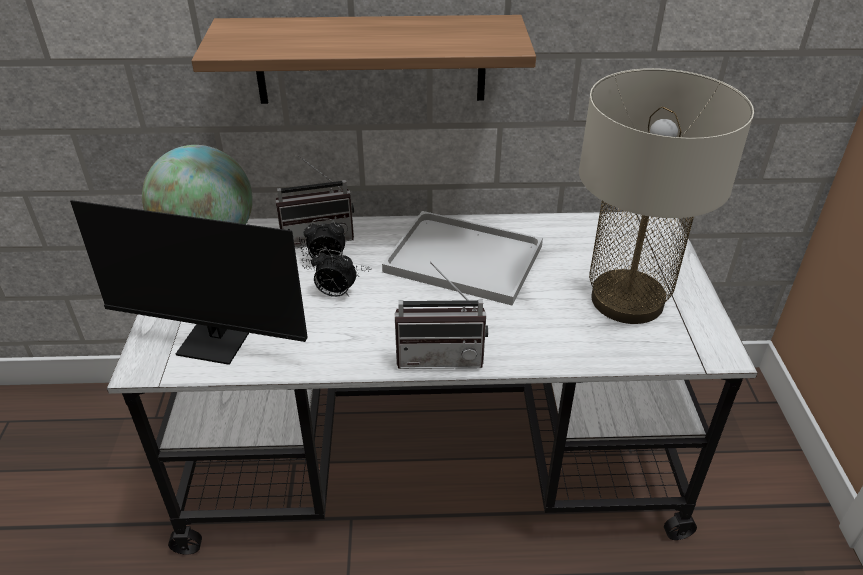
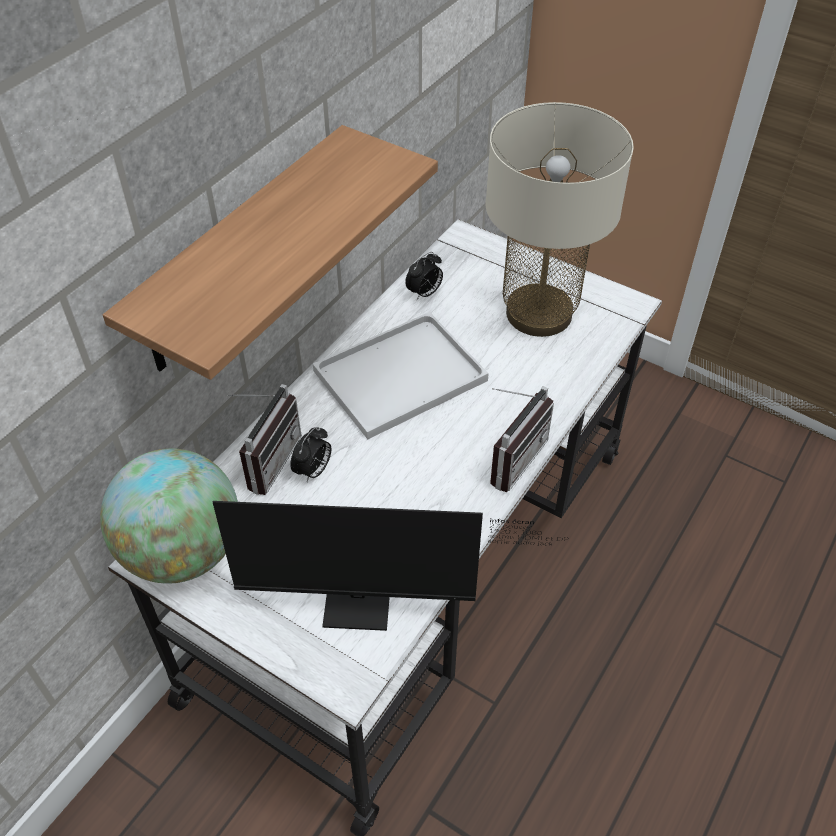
camera: 55 degrees left, 10 degrees up
monitor [70,200,371,365] -> monitor turned 45 degrees clockwise [213,501,569,631]
alarm clock [311,249,356,297] -> alarm clock moved to [405,252,443,300]

